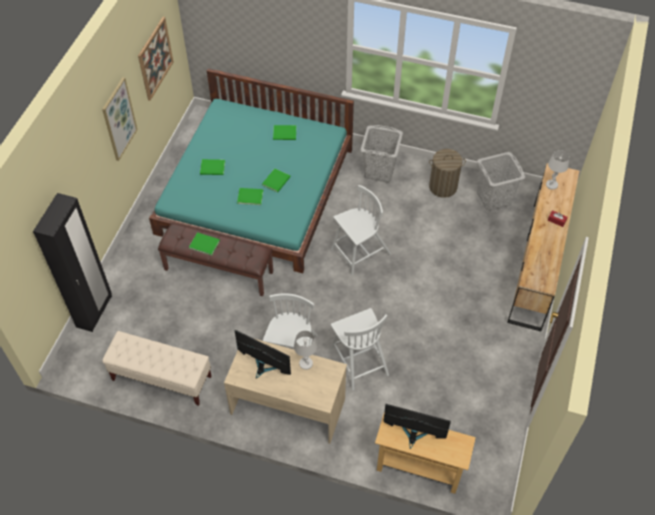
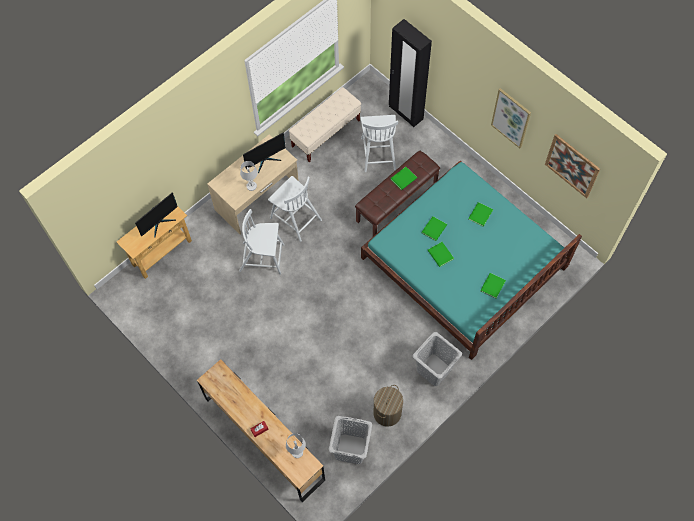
camera: 120 degrees right, 10 degrees up
white chair [331,185,391,276] -> white chair moved to [361,115,398,172]

